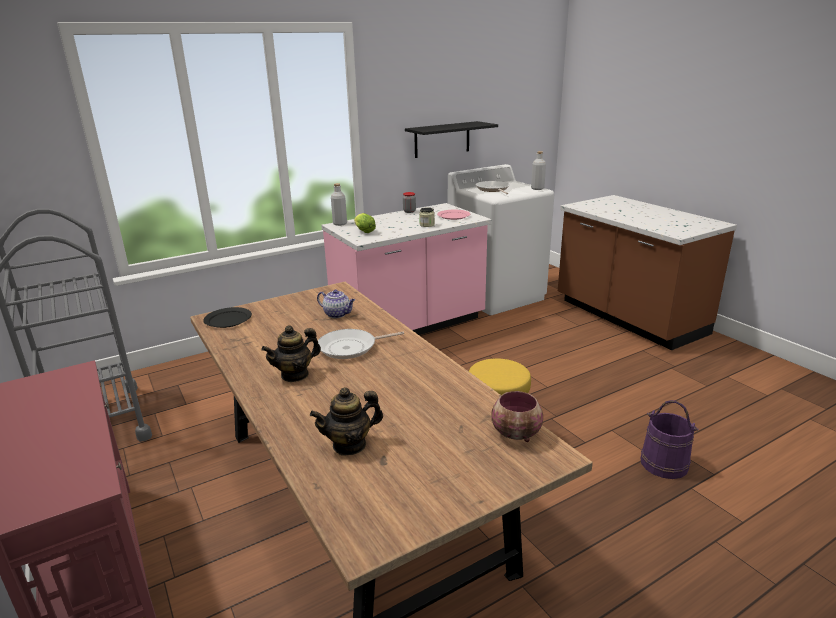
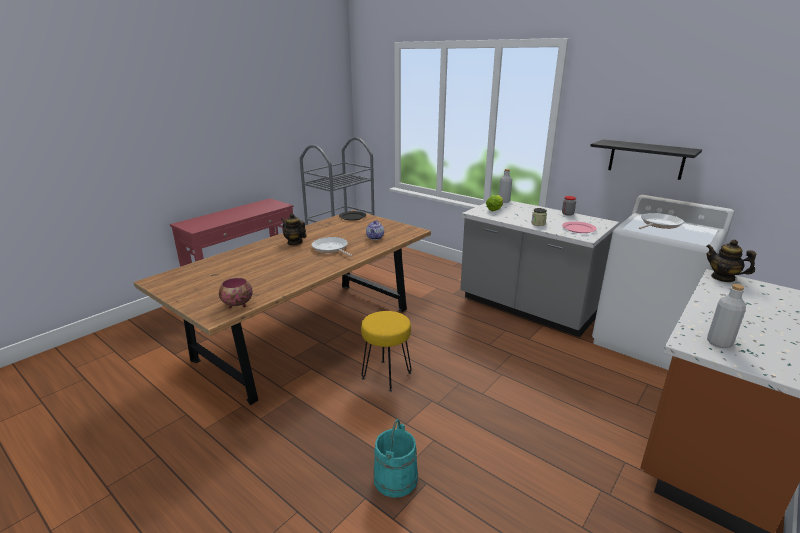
camera: 70 degrees right, 0 degrees up
teapot [310,387,383,455] -> teapot moved to [706,240,757,282]
pink counter [321,203,492,335] -> grey counter [460,201,619,337]
grey bottle [531,151,546,190] -> grey bottle moved to [707,284,746,348]
purple bucket [640,400,699,479] -> turquoise bucket [373,419,418,498]

